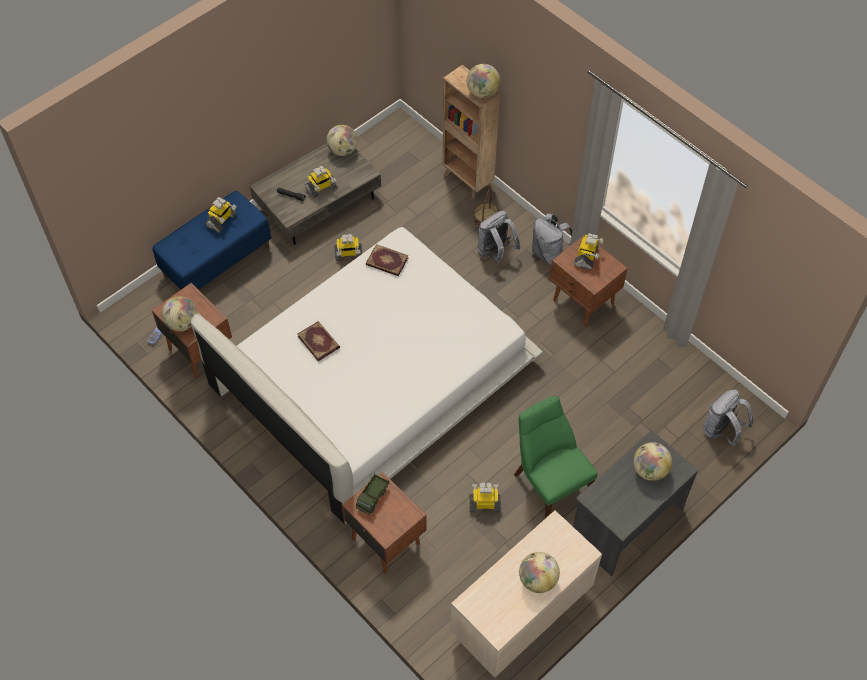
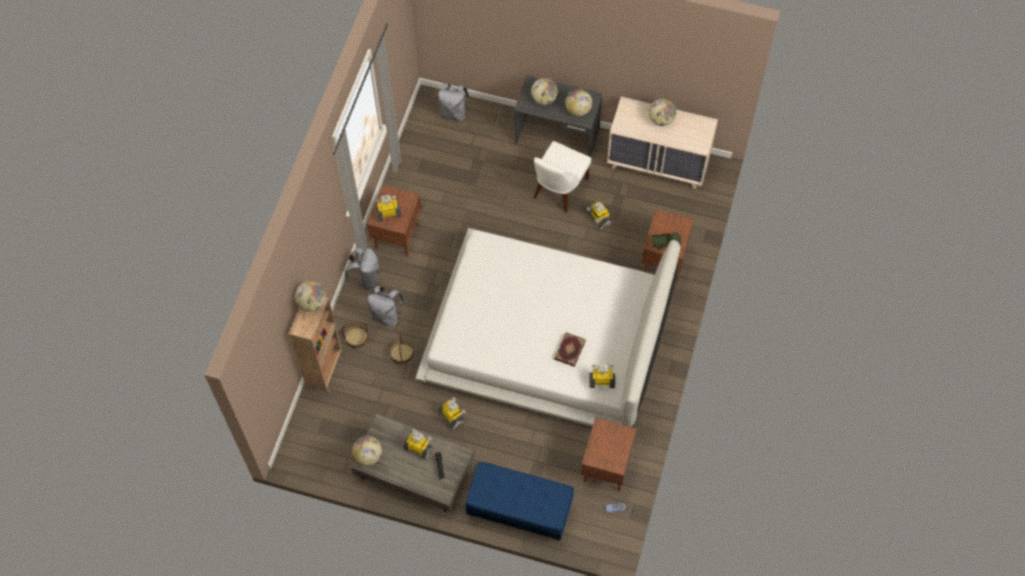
camera: 120 degrees left, 5 degrees up
globe [162,296,197,331] -> globe moved to [565,89,592,116]
toy robot [205,197,237,233] -> toy robot moved to [589,364,615,388]
book [366,244,409,276] -> none
green chair [514,396,598,518] -> white chair [534,141,591,213]
none -> basket [389,331,414,365]

